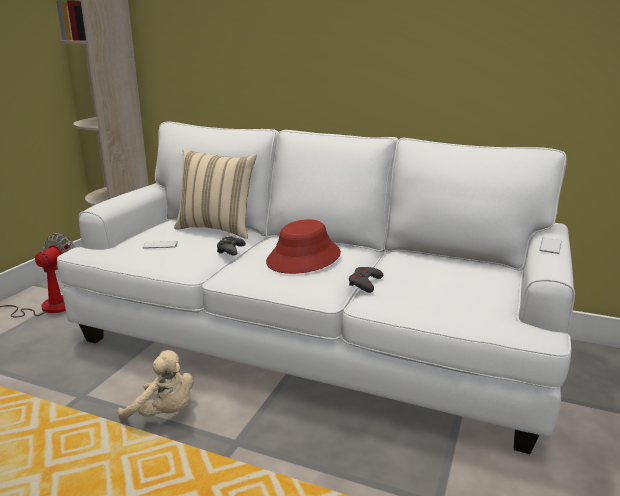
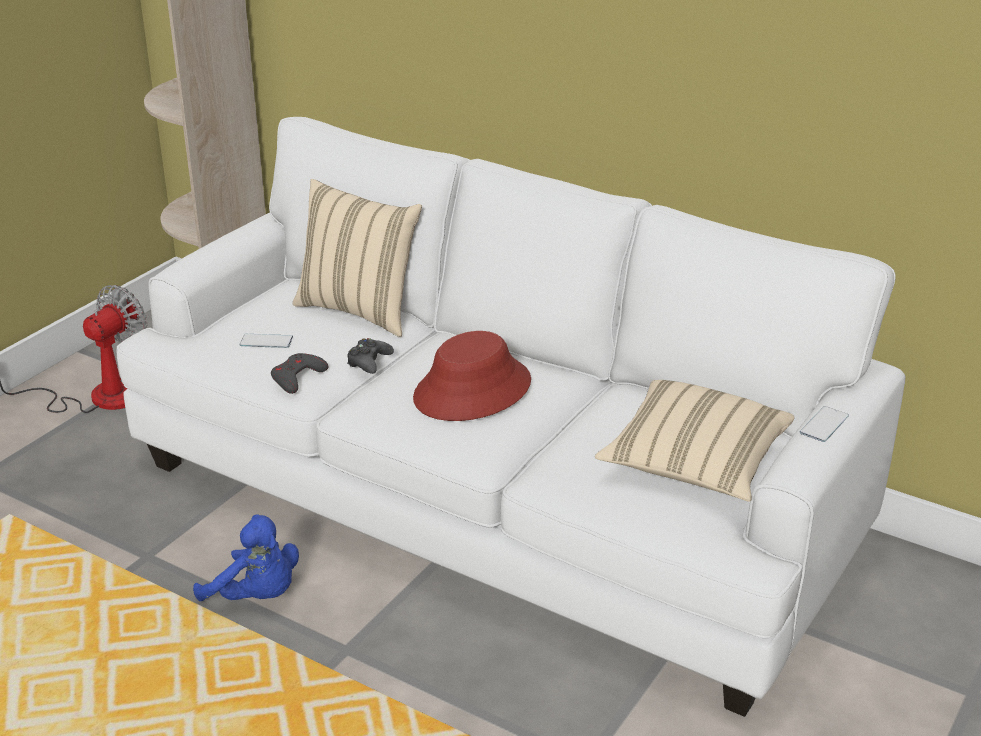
camera: 10 degrees right, 10 degrees up
beige plush toy [117,350,193,422] -> blue plush toy [193,515,299,601]
grey game controller [349,267,383,293] -> grey game controller moved to [271,353,328,394]
none -> beige pillow [595,380,795,502]

